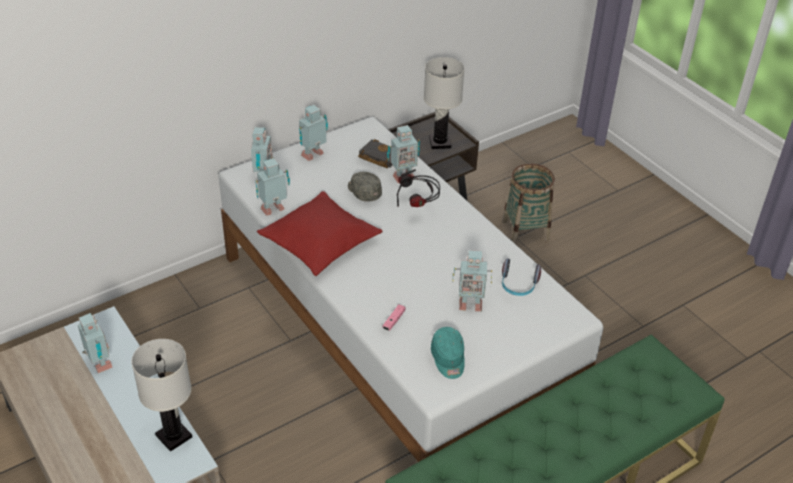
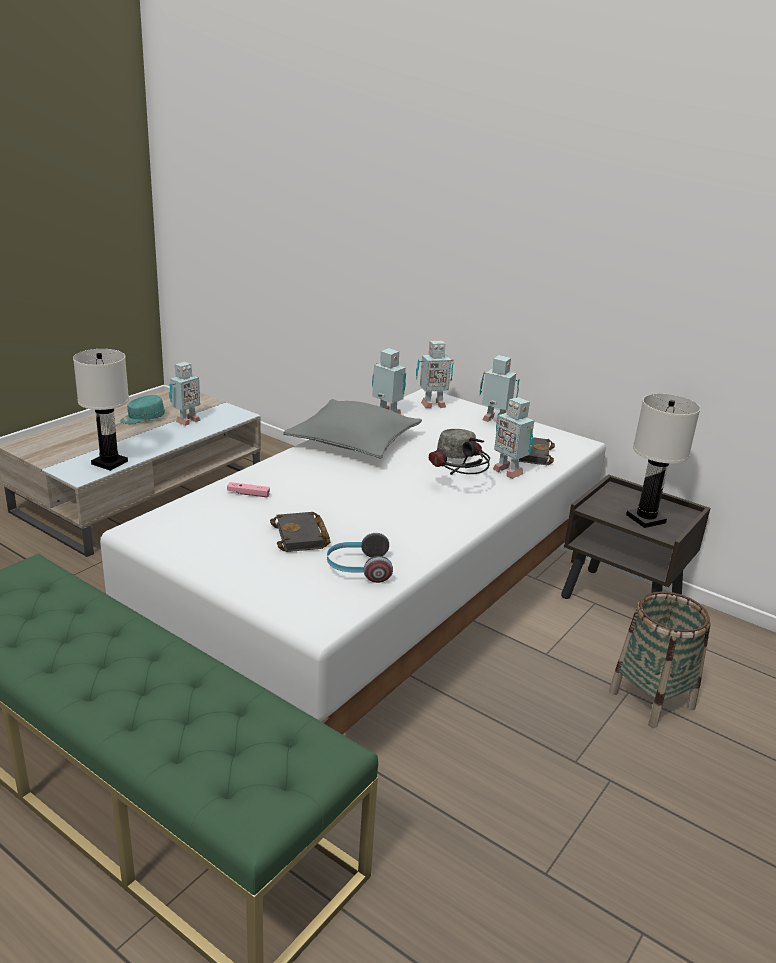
camera: 70 degrees right, 15 degrees down
red pillow [257,191,383,276] -> grey pillow [283,399,422,459]
turquoise cap [431,327,465,379] -> turquoise cap moved to [120,395,165,424]
toy robot [452,250,492,312] -> black book [270,512,330,552]

